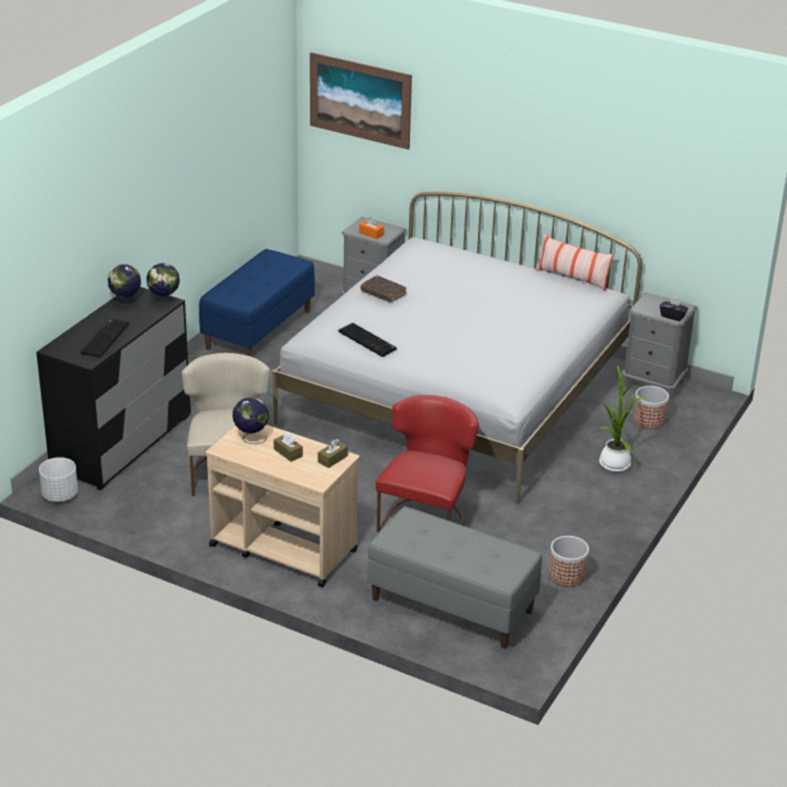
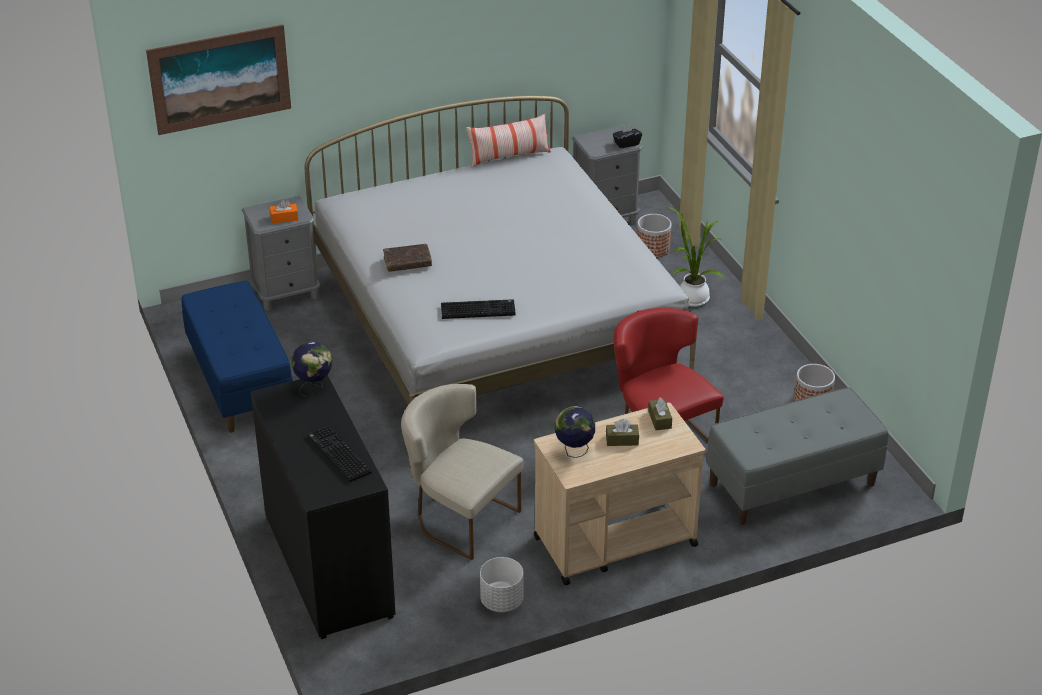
camera: 50 degrees left, 5 degrees up
white planter [39,457,78,502] -> white planter moved to [480,557,523,612]
globe [108,265,141,307] -> none

